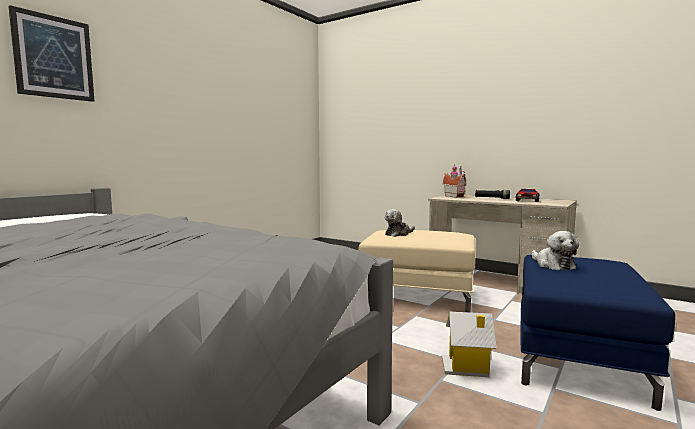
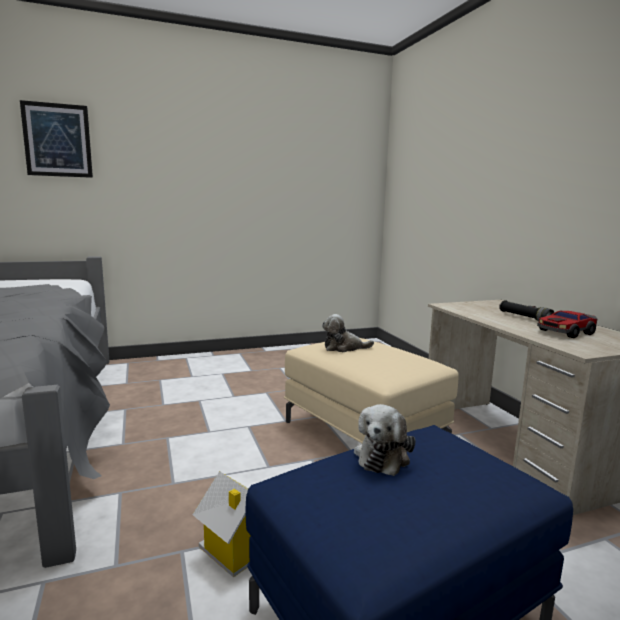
camera: 35 degrees right, 5 degrees up
toy house [443,164,466,198] -> none

